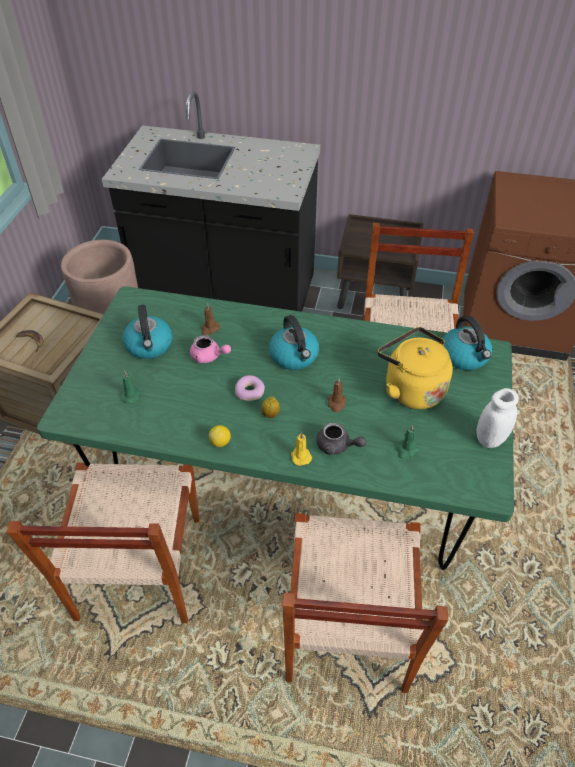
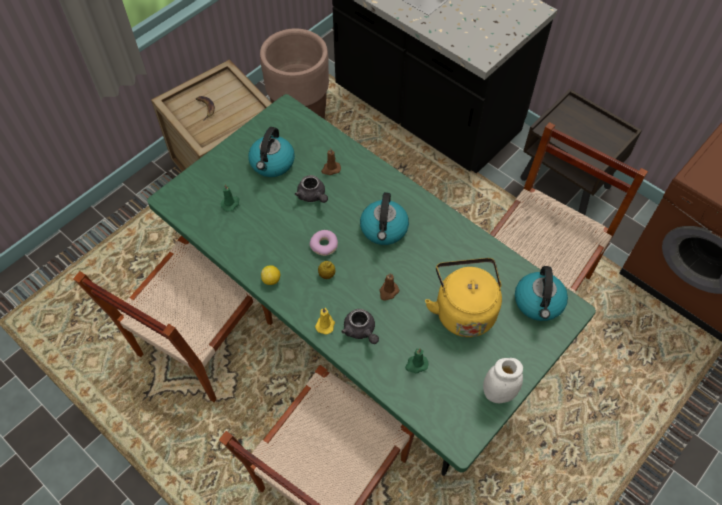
camera: 30 degrees right, 10 degrees up
pink teapot [190,335,231,363] -> grey teapot [295,175,328,203]

